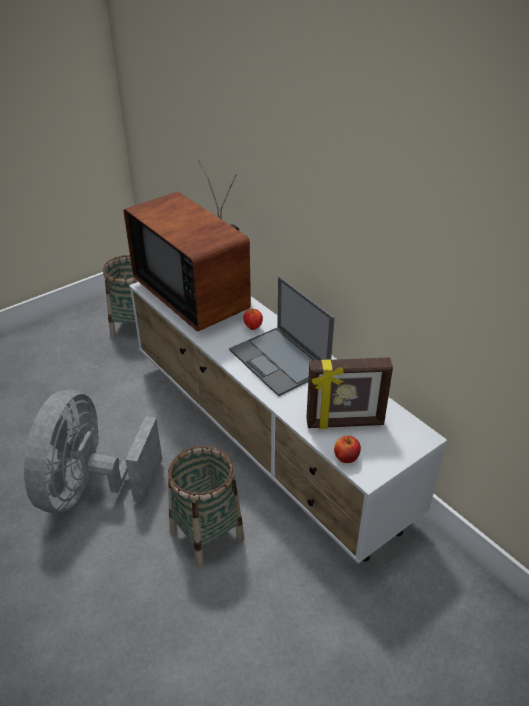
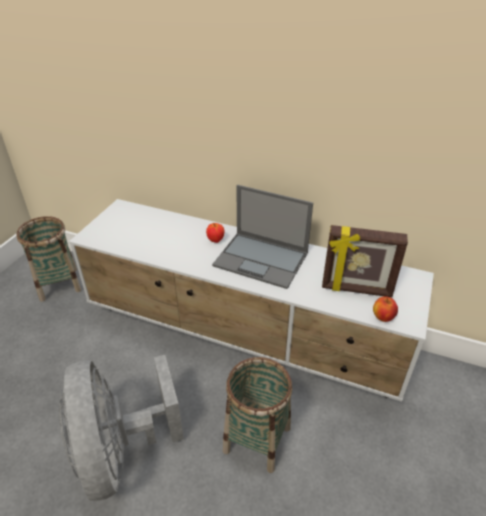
camera: 30 degrees left, 0 degrees up
television [124,161,251,332] -> none
picture frame [306,357,393,429] -> picture frame turned 45 degrees clockwise [322,225,408,297]

